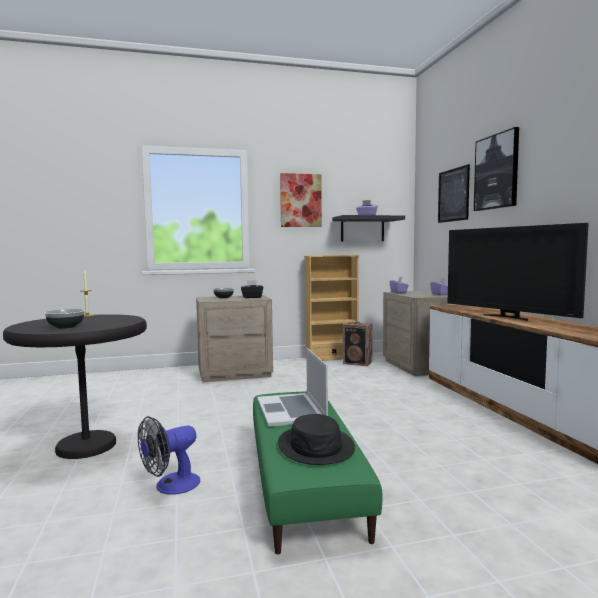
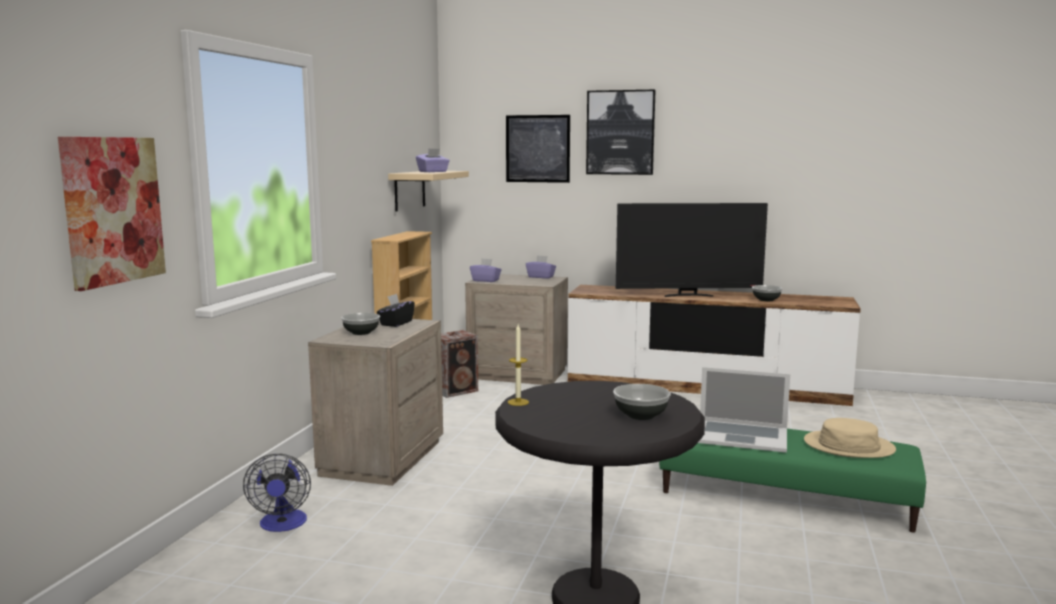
camera: 60 degrees left, 5 degrees up
fan [138,416,200,495] -> fan moved to [243,454,311,532]
black hat [278,414,355,465] -> beige hat [804,418,896,458]
picture [280,173,322,227] -> picture moved to [58,137,166,291]
black shelf [333,215,405,241] -> beige shelf [388,171,469,211]
none -> bowl [752,285,783,301]

